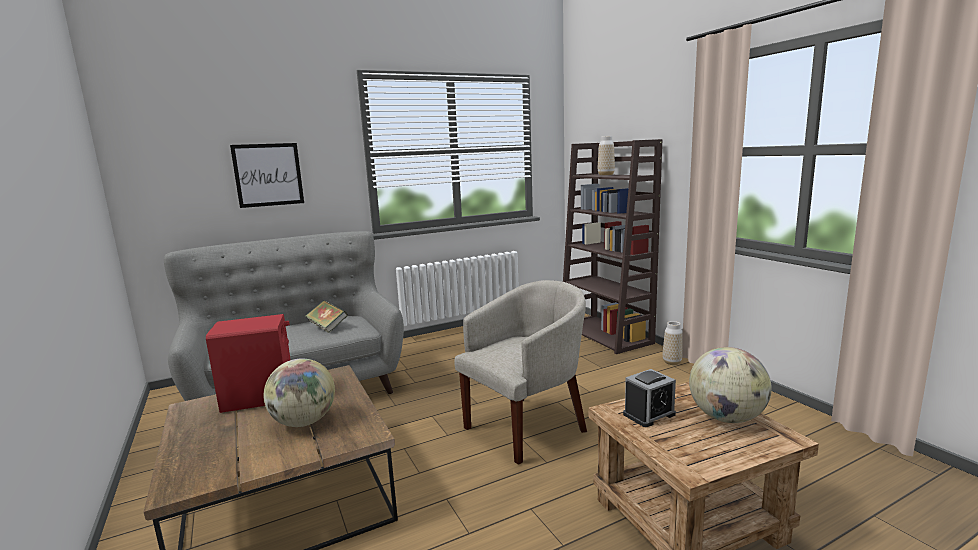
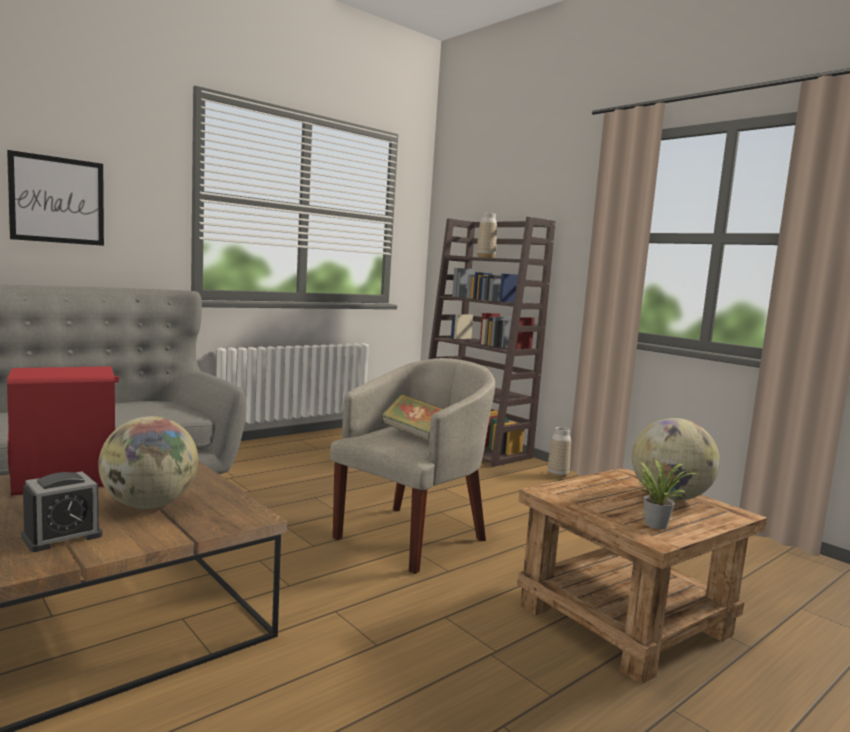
camera: 15 degrees left, 5 degrees down
book [306,300,348,333] -> book moved to [381,394,443,441]
alarm clock [623,369,676,427] -> alarm clock moved to [21,471,103,552]
none -> potted plant [638,459,697,529]

